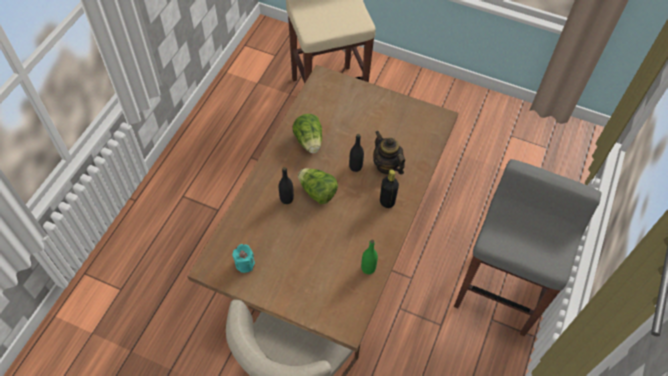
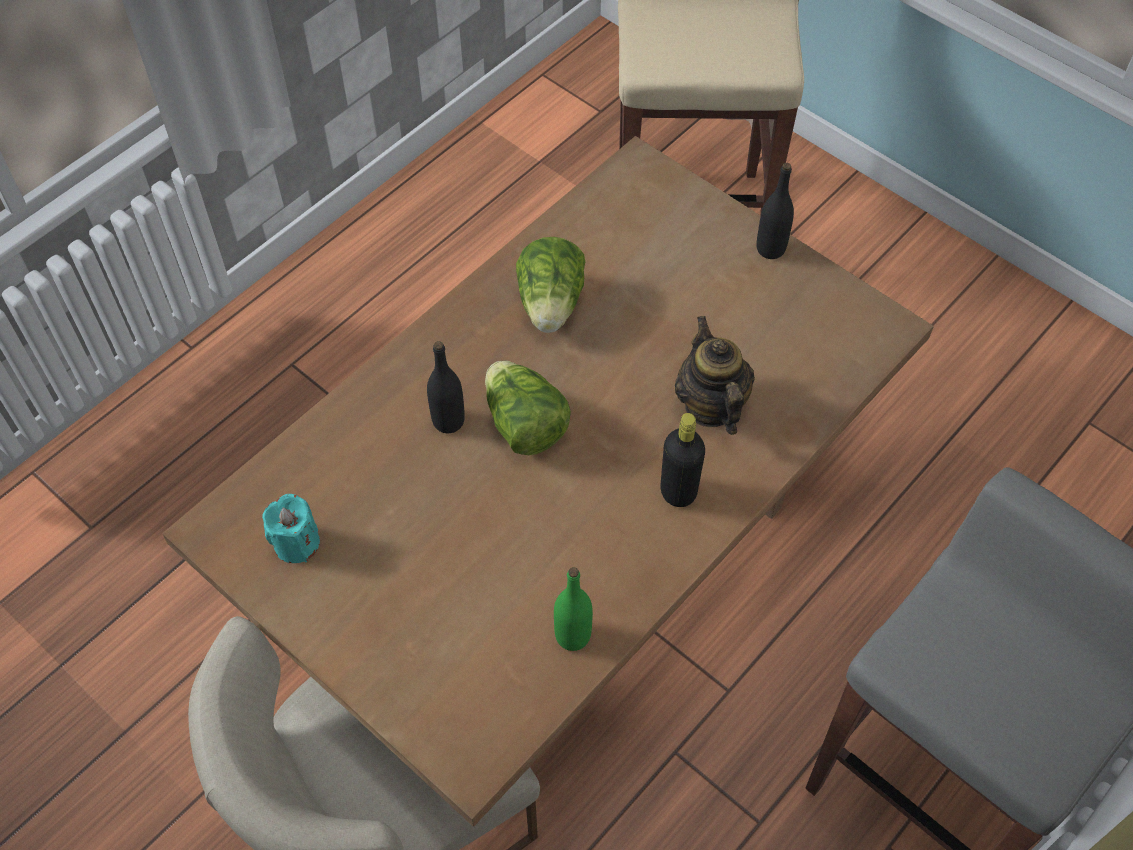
camera: 20 degrees right, 0 degrees up
black bottle [349,134,364,172] -> black bottle moved to [757,163,794,259]

